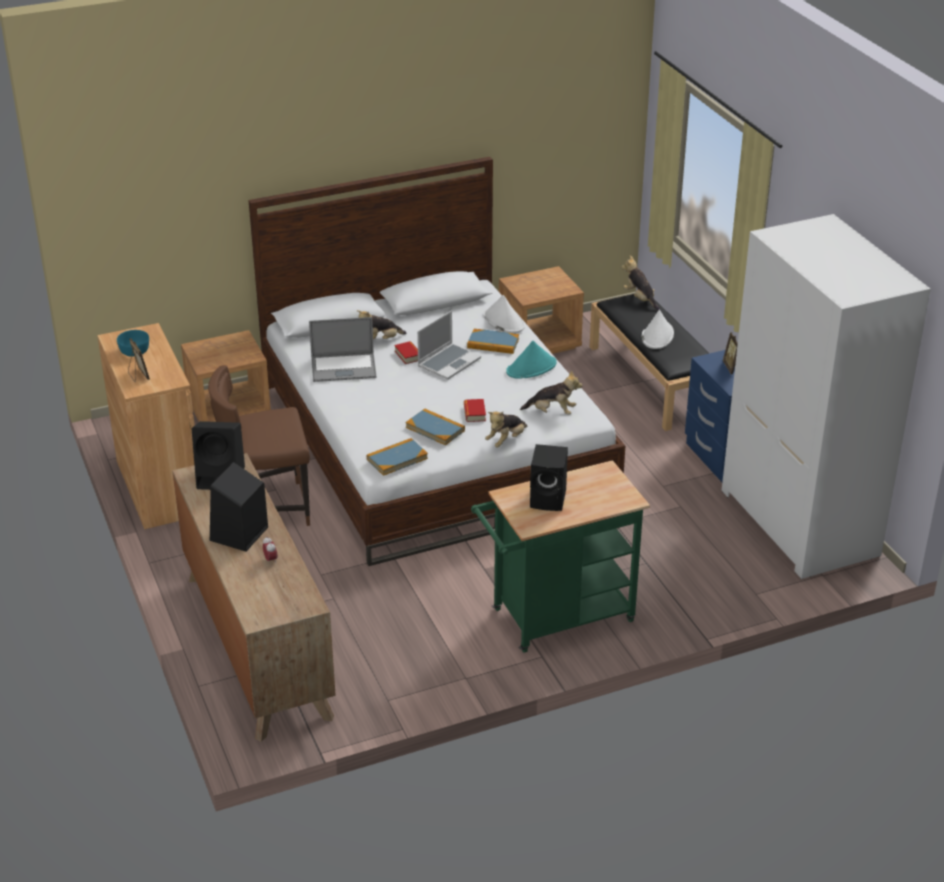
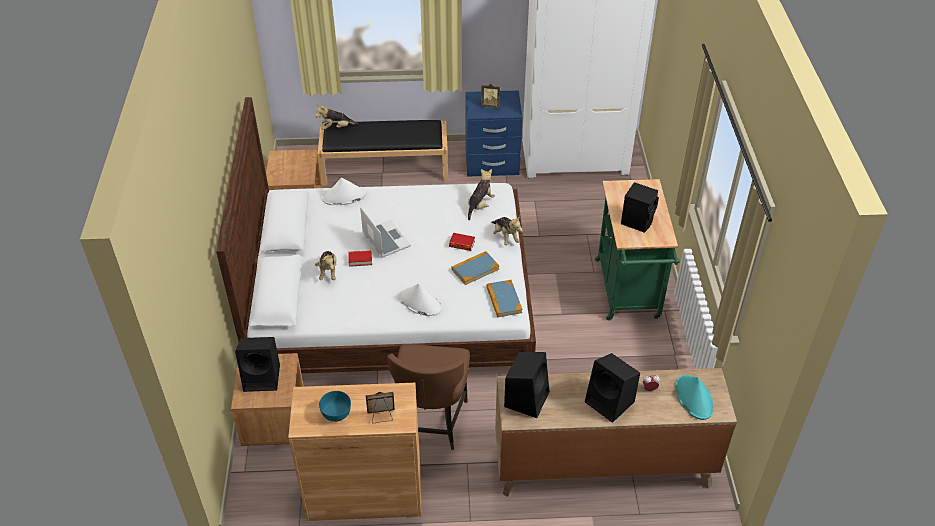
camera: 70 degrees left, 10 degrees up
laptop [309,317,376,382] -> none
book [467,329,519,354] -> none
turquoise hat [506,341,557,379] -> turquoise hat moved to [675,375,714,420]
white hat [642,310,674,349] -> white hat moved to [399,283,443,316]
none -> black speaker [235,337,280,392]

